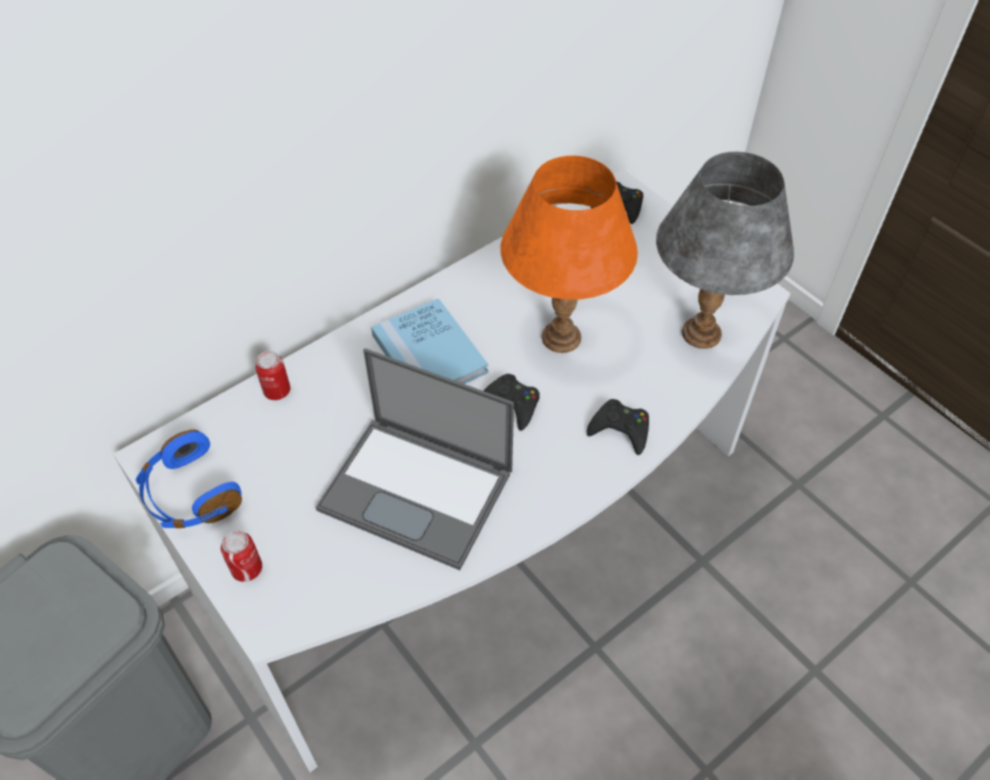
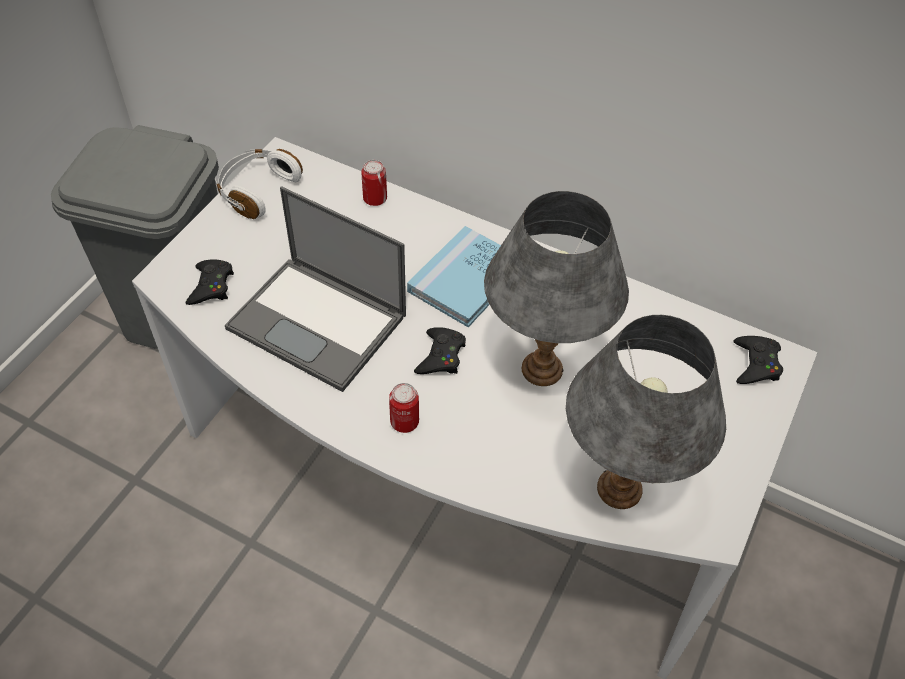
camera: 65 degrees right, 0 degrees up
blue headphones [136,429,242,528] -> white headphones [215,149,303,219]
can [221,530,262,582] -> can moved to [389,383,419,433]
laptop [316,348,514,570] -> laptop turned 60 degrees counterclockwise [225,186,406,392]
orange table lamp [500,156,638,353] -> grey table lamp [484,191,629,386]
black game controller [587,399,649,455] -> black game controller moved to [186,259,234,305]

